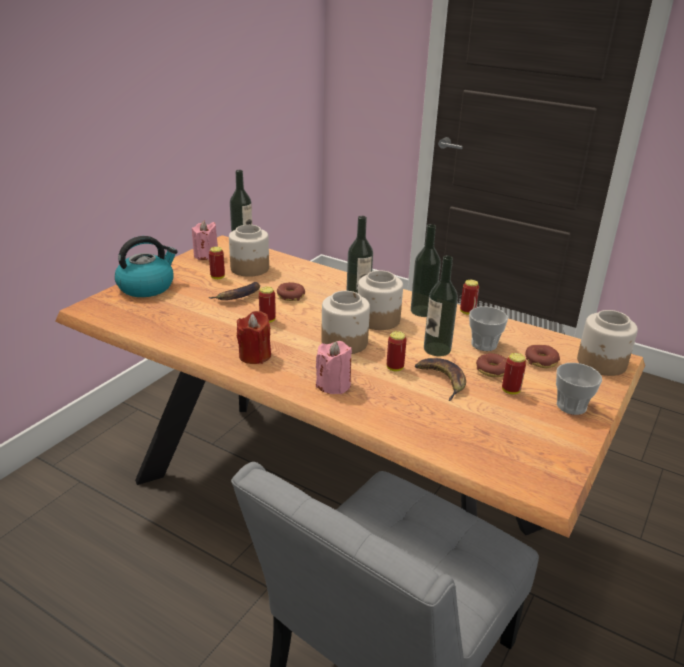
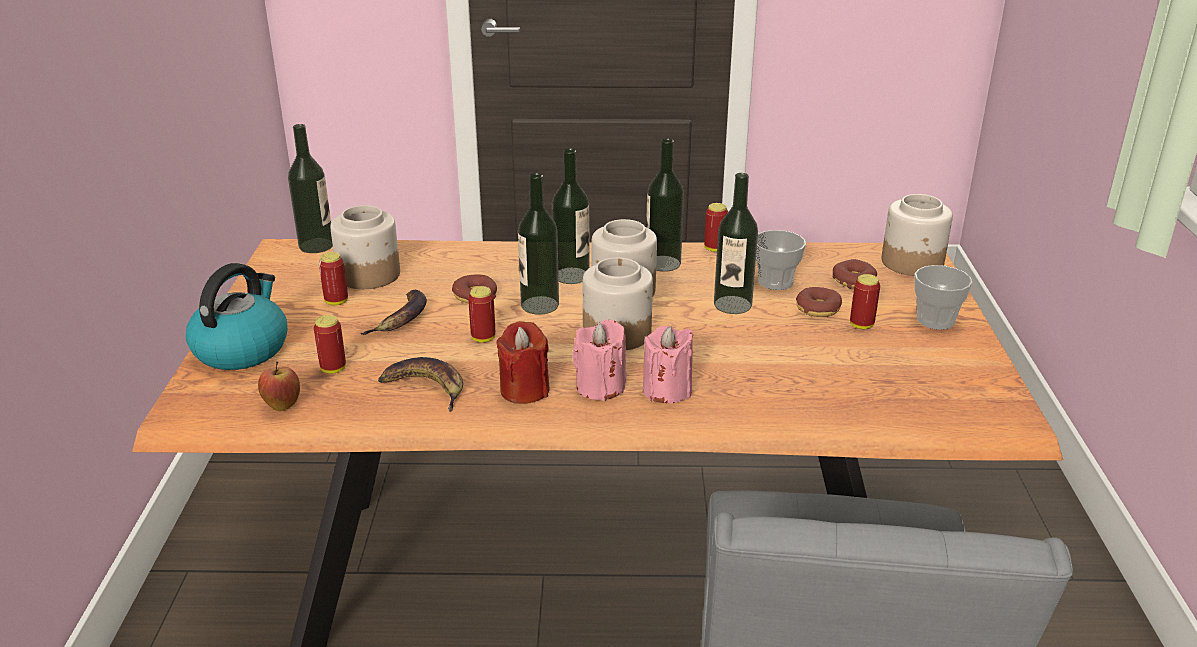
camera: 30 degrees left, 0 degrees up
pink candle [192,221,218,260] -> pink candle moved to [572,320,626,401]
can [387,331,407,371] -> can moved to [314,315,346,374]
banana [415,358,466,401] -> banana moved to [378,357,463,412]
none -> apple [258,361,300,411]
none -> bottle [518,173,559,315]

